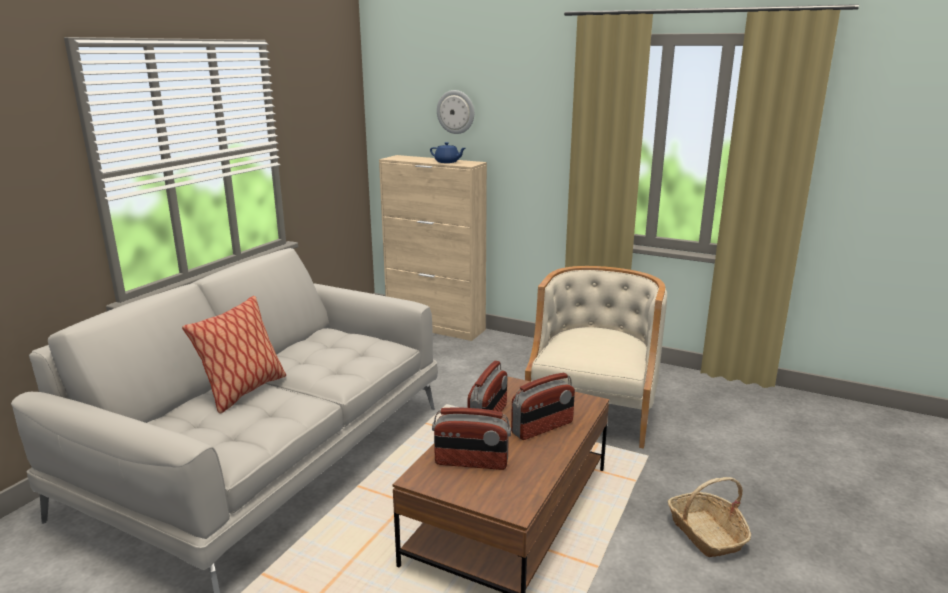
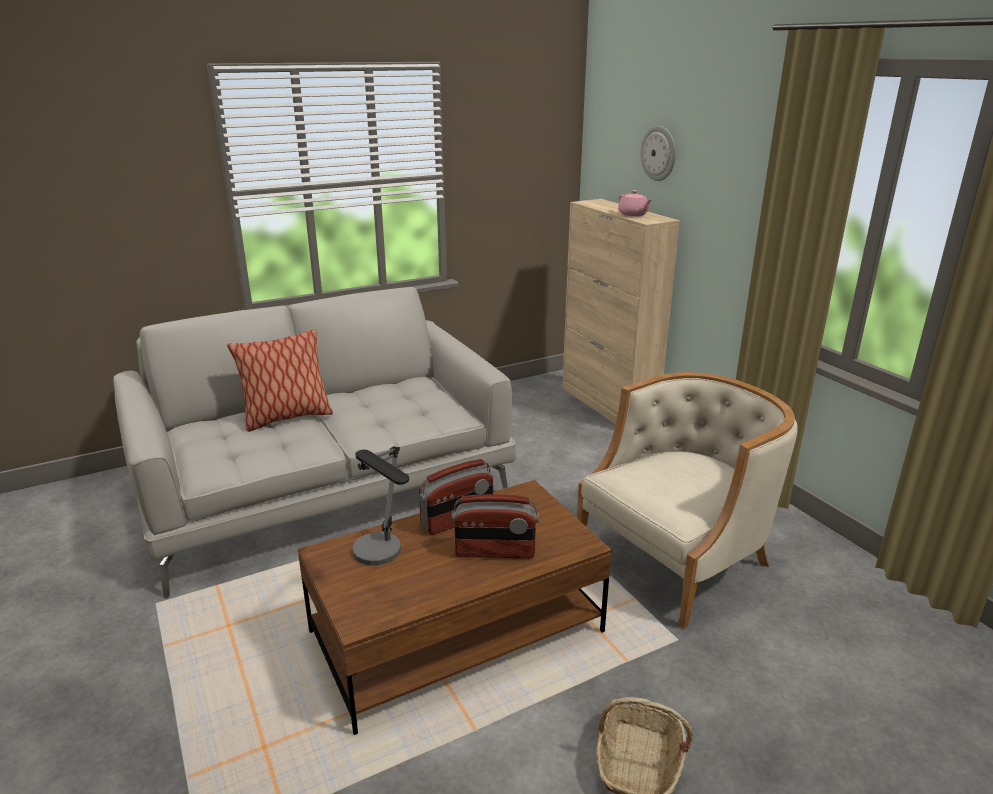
camera: 35 degrees right, 5 degrees up
blue teapot [430,142,465,163] -> pink teapot [618,190,652,216]
radio [432,407,511,470] -> table lamp [352,446,409,566]

